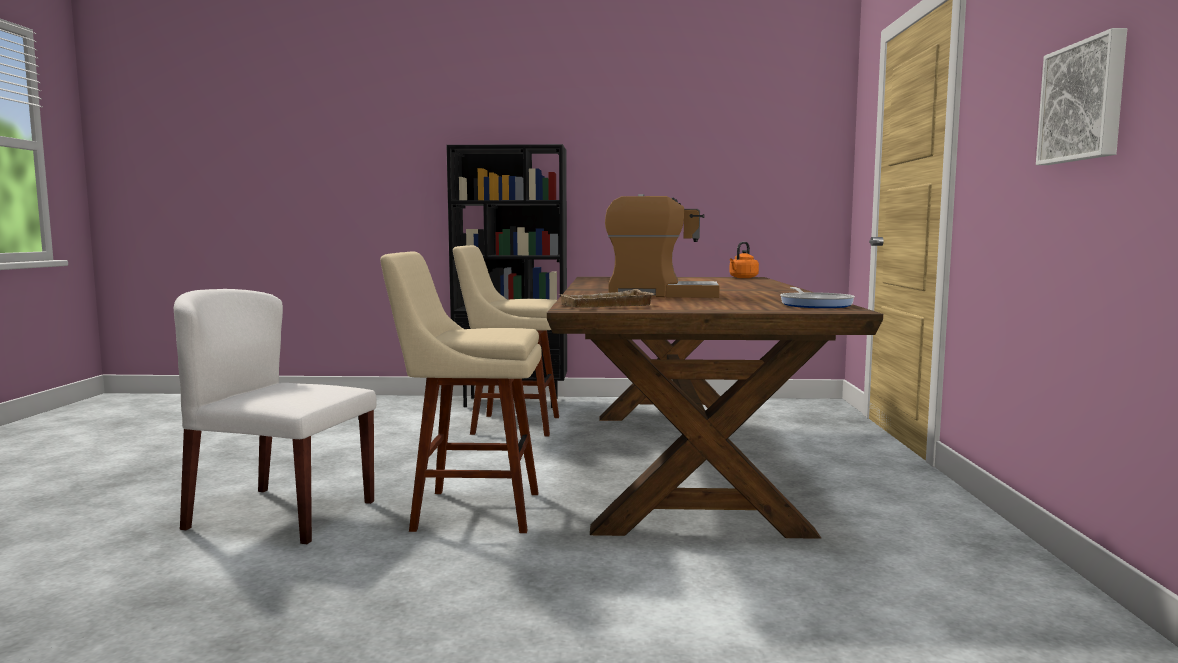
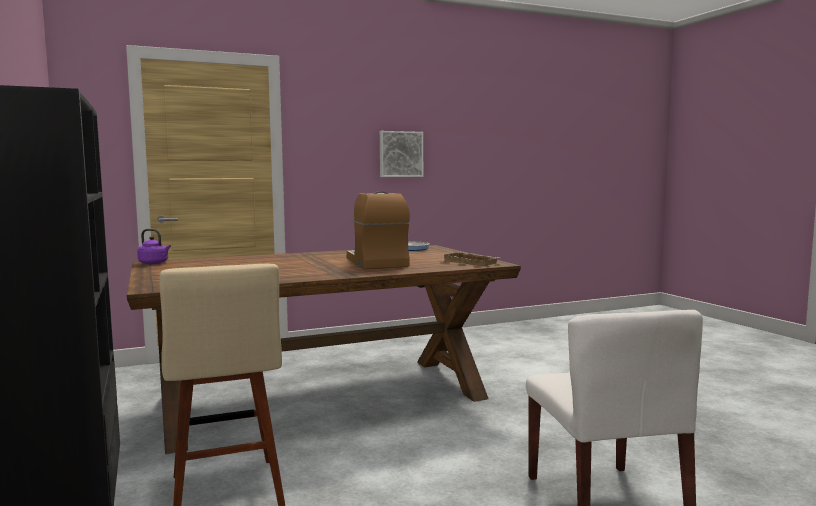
camera: 115 degrees left, 0 degrees up
beige stool [380,252,542,533] -> none
orange kettle [729,242,759,278] -> purple kettle [137,229,171,264]

